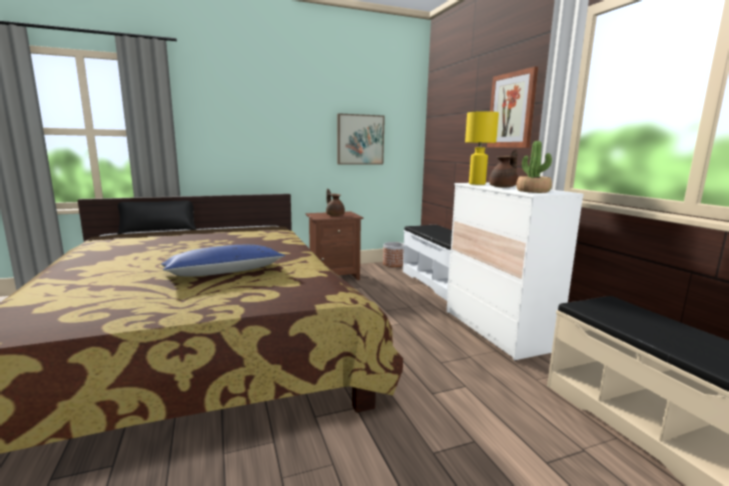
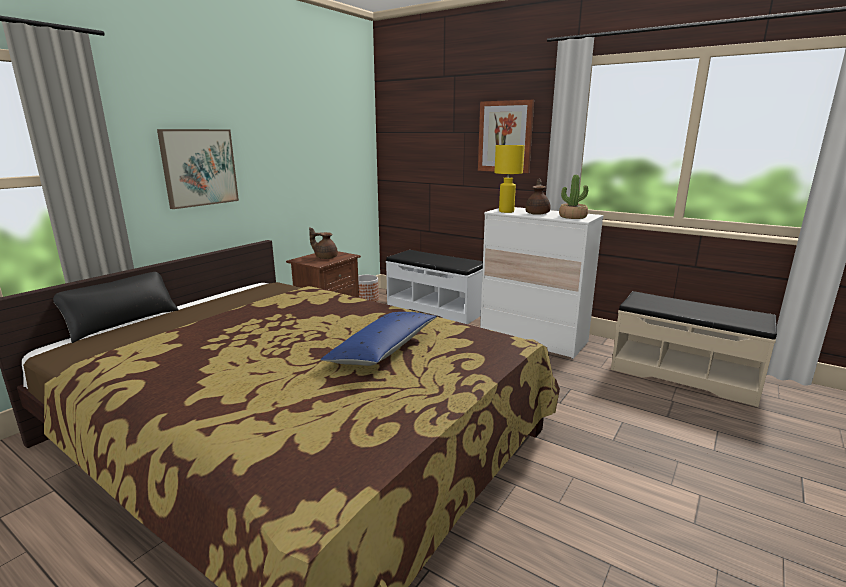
camera: 35 degrees left, 5 degrees up
picture [337,113,385,164] -> picture moved to [157,129,239,209]

